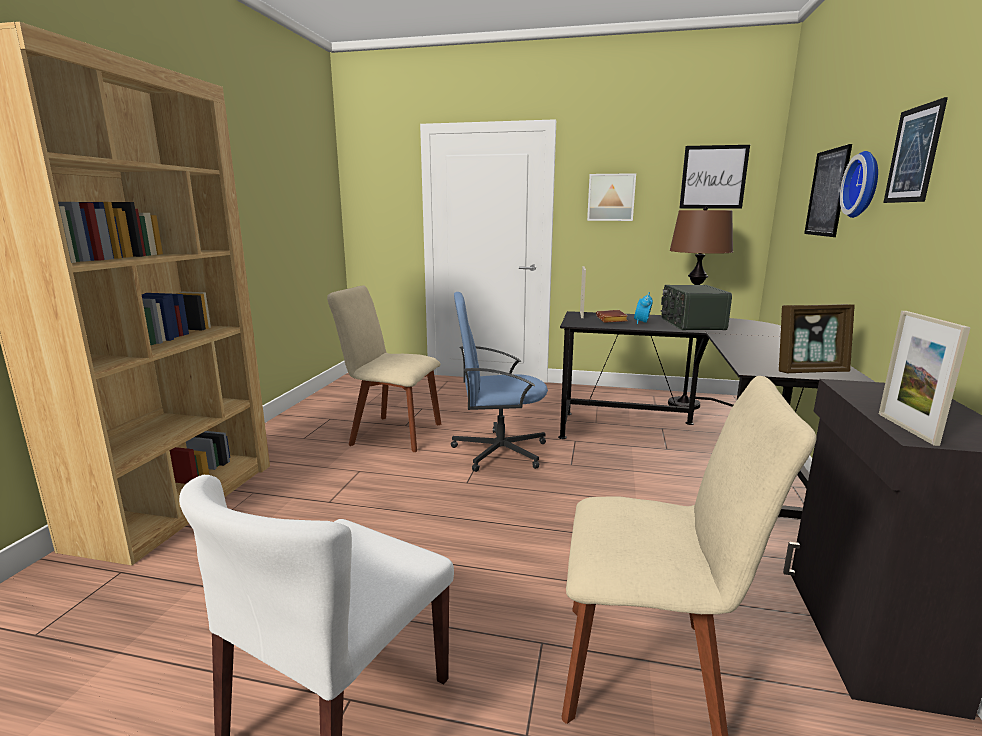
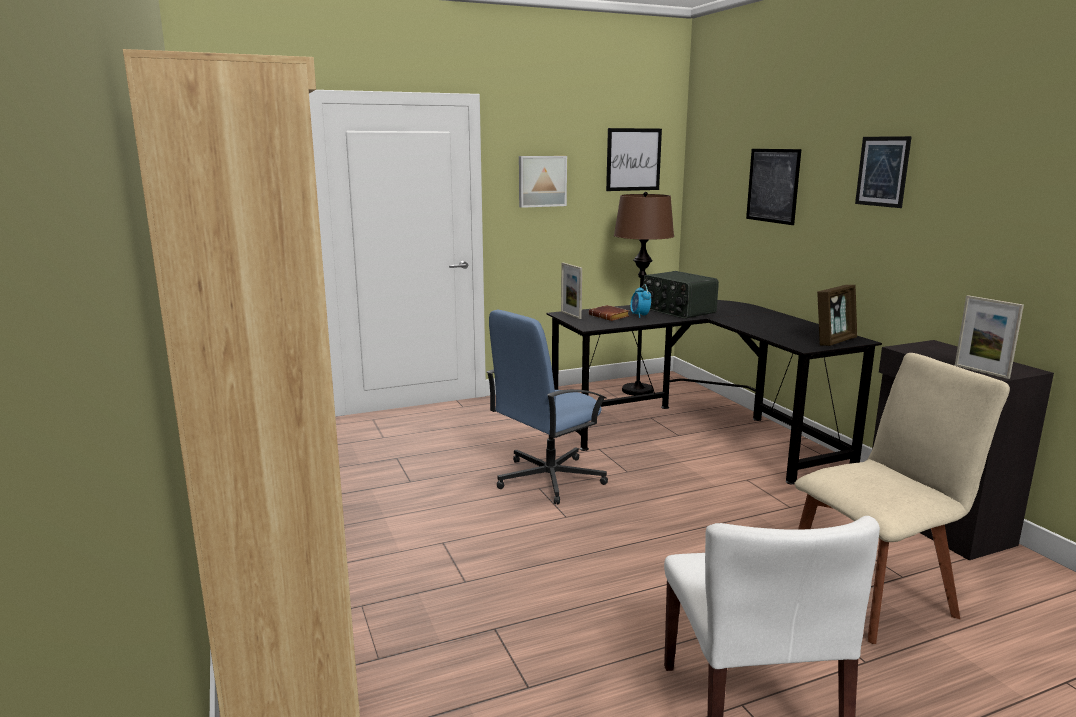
camera: 35 degrees left, 0 degrees up
beige chair [327,286,441,452] -> none
wall clock [840,151,878,218] -> none

